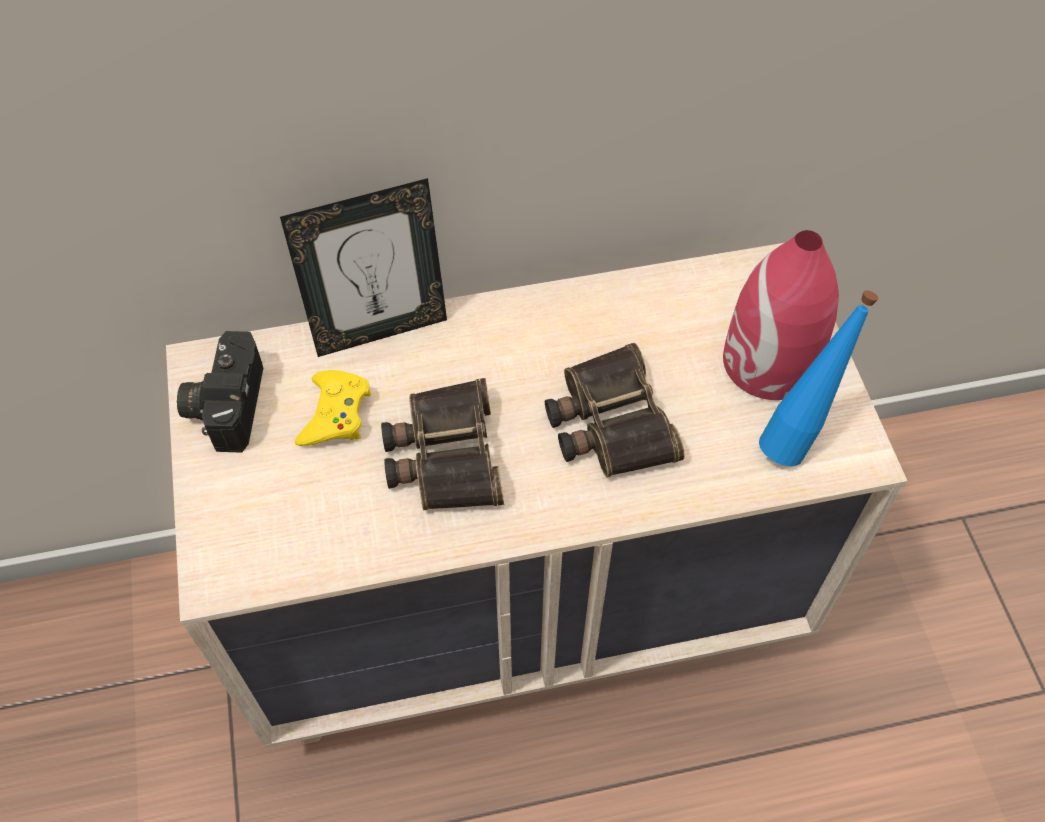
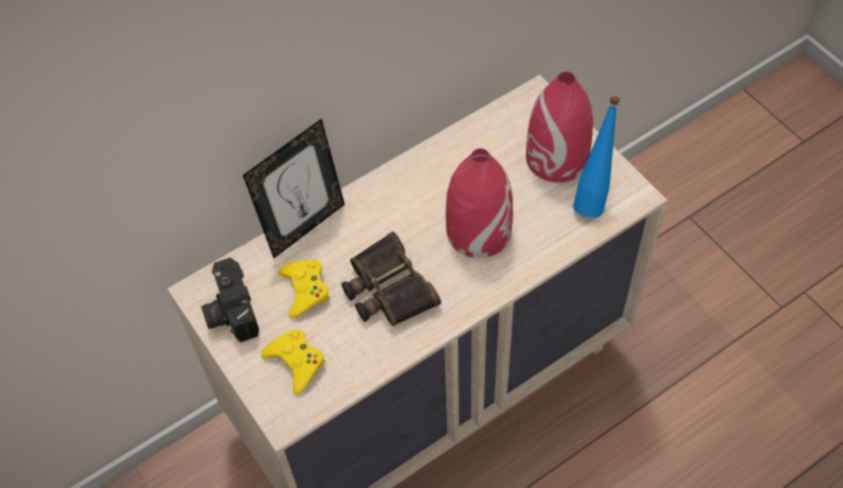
camera: 20 degrees left, 0 degrees up
binoculars [545,343,685,477] -> red vase [446,148,513,258]
none -> yellow game controller [261,329,325,395]

